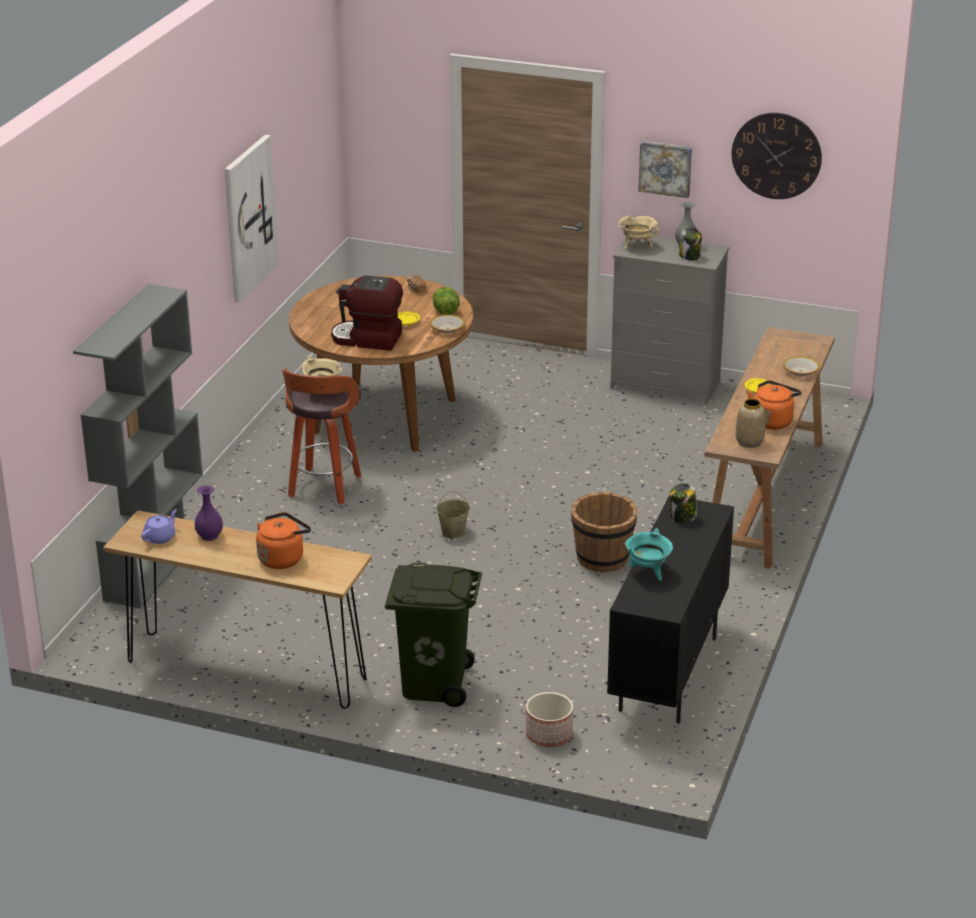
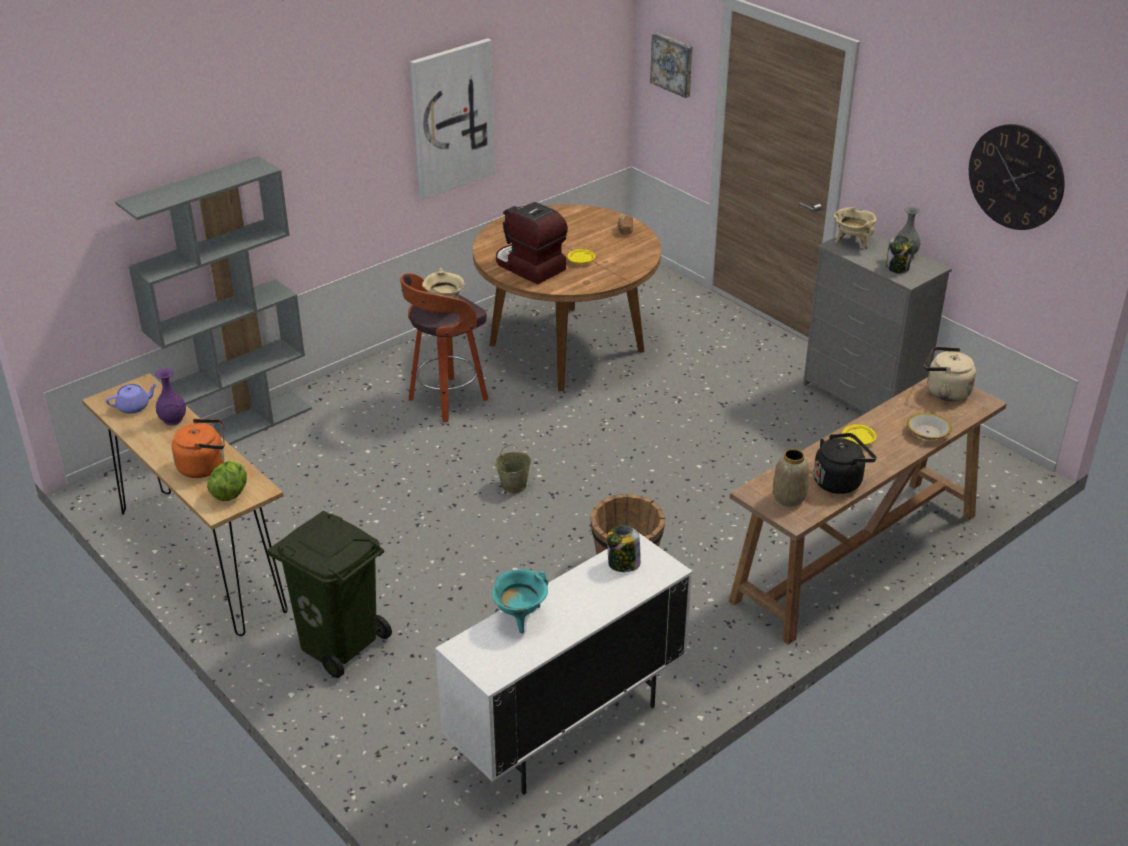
camera: 30 degrees right, 5 degrees up
bowl [430,315,465,334] -> none
lettuce [433,287,460,315] -> lettuce moved to [207,461,247,501]
planter [526,692,573,747] -> none
black cabinet [607,495,734,724] -> white cabinet [435,532,693,795]
picture [638,141,692,198] -> picture moved to [650,32,693,98]
orange kettle [747,380,802,429] -> black kettle [814,433,877,494]
none -> beige kettle [924,347,976,401]

